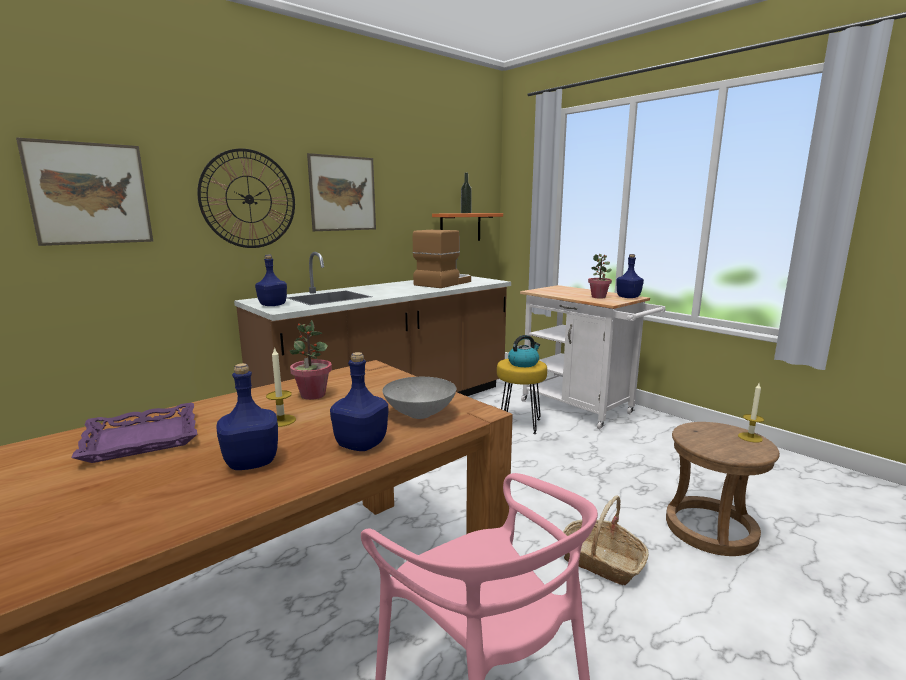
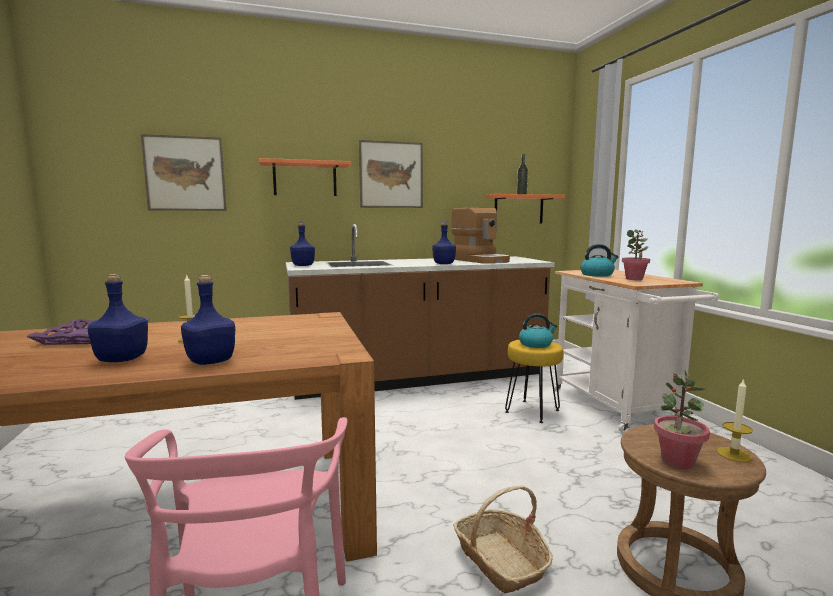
camera: 25 degrees right, 5 degrees down
wall clock [197,149,295,248] -> orange shelf [259,158,352,196]
potted plant [289,320,332,400] -> potted plant moved to [654,371,710,469]
grey bowl [382,377,456,419] -> none
coffee machine [413,230,471,288] -> coffee machine turned 90 degrees clockwise [451,208,510,264]
blue bottle [616,254,644,298] -> blue bottle moved to [432,222,456,264]
none -> kettle [580,244,618,277]

